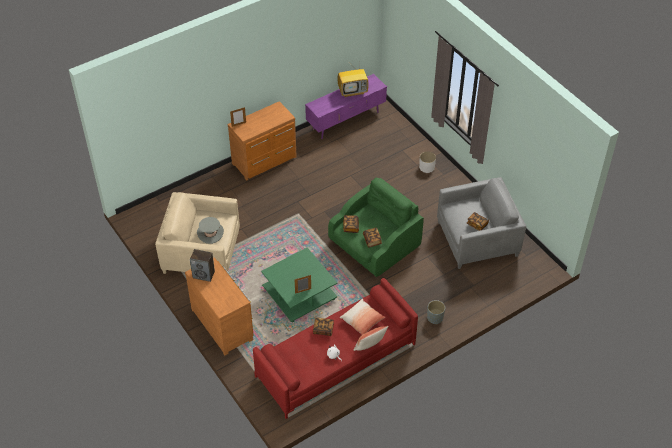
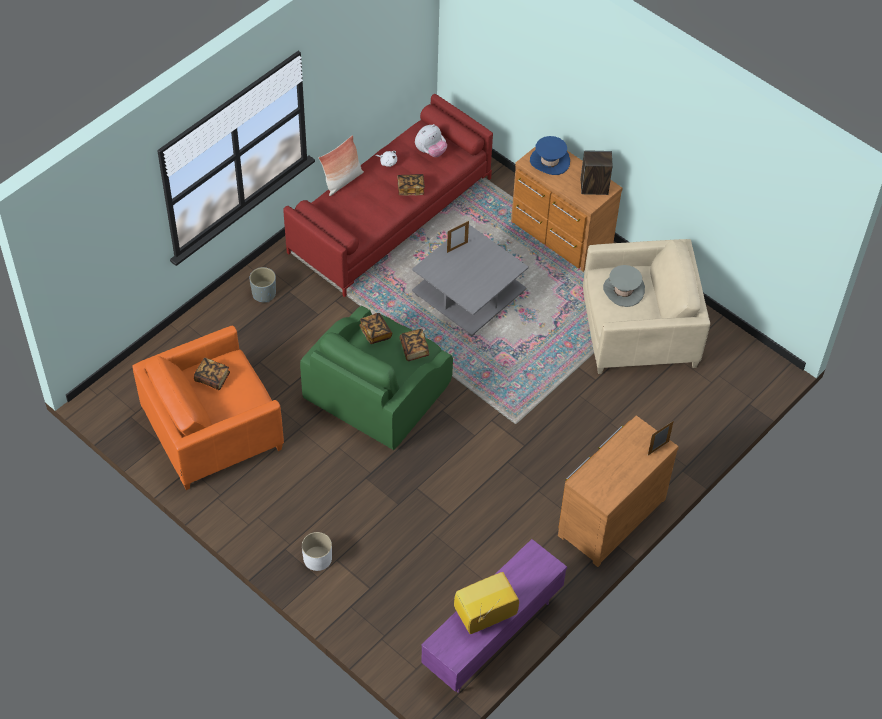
camera: 165 degrees right, 5 degrees up
green coffee table [261,248,337,322] -> grey coffee table [412,225,529,337]
pillow [340,299,386,335] -> none
grey armchair [437,177,526,269] -> orange armchair [132,326,284,490]
none -> plush toy [415,124,447,157]
none -> blue hat [530,136,570,175]

